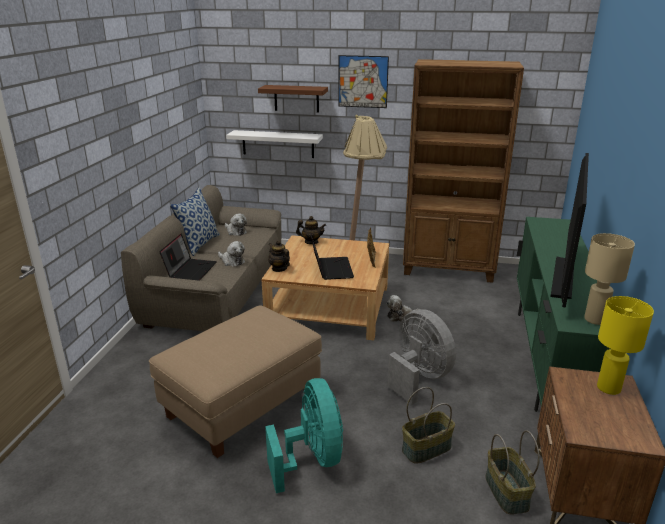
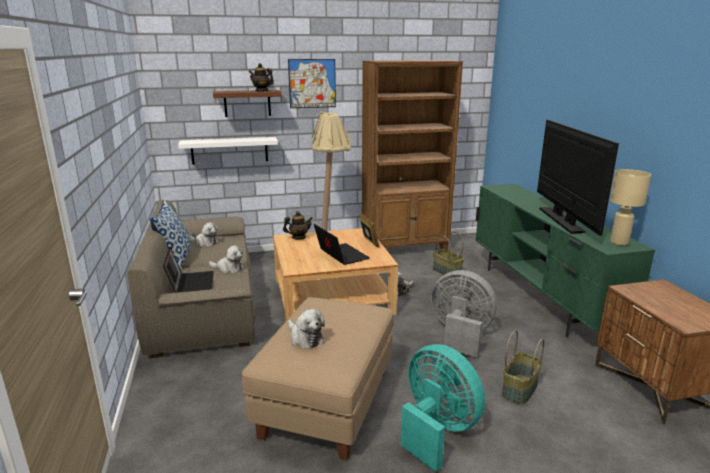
camera: 25 degrees left, 5 degrees down
teapot [268,240,290,272] -> teapot moved to [249,63,274,92]
basket [485,430,540,515] -> basket moved to [433,232,464,278]
yellow table lamp [597,296,654,395] -> none
none -> plush toy [288,309,325,349]

